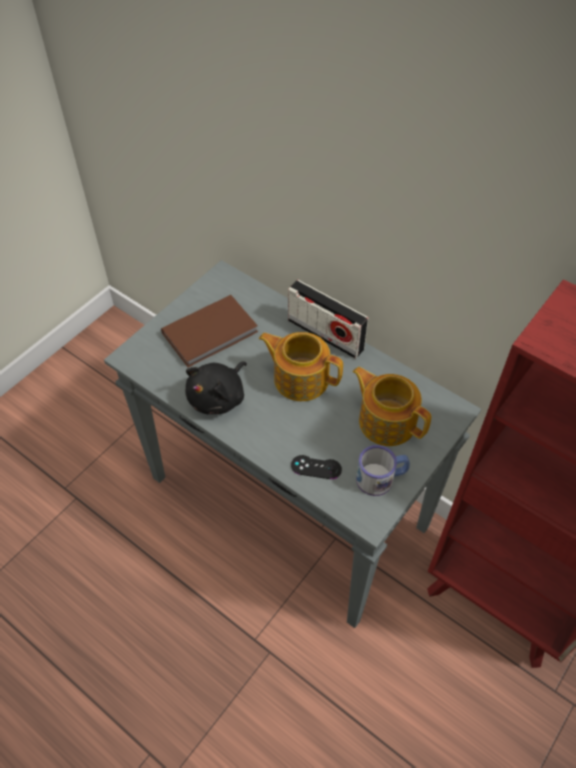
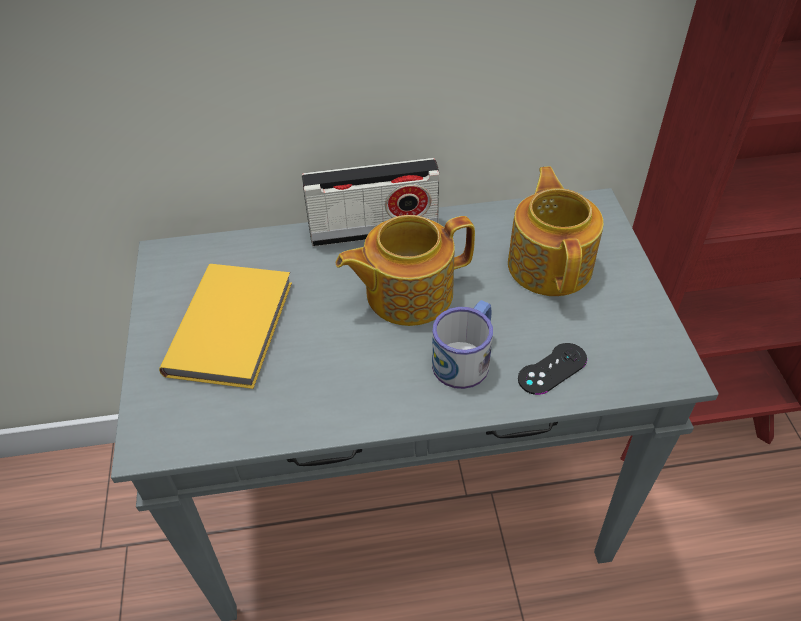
camera: 45 degrees left, 5 degrees down
brown book [161,295,258,367] -> yellow book [159,264,292,389]
black plush toy [185,361,247,414] -> none
teapot [352,367,432,446] -> teapot turned 90 degrees clockwise [508,166,604,296]
mug [356,445,410,496] -> mug moved to [432,300,493,389]

